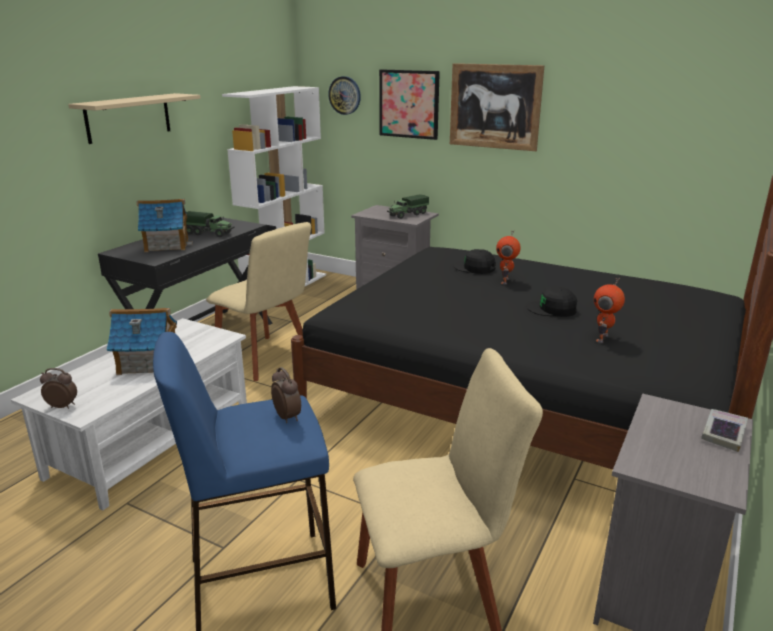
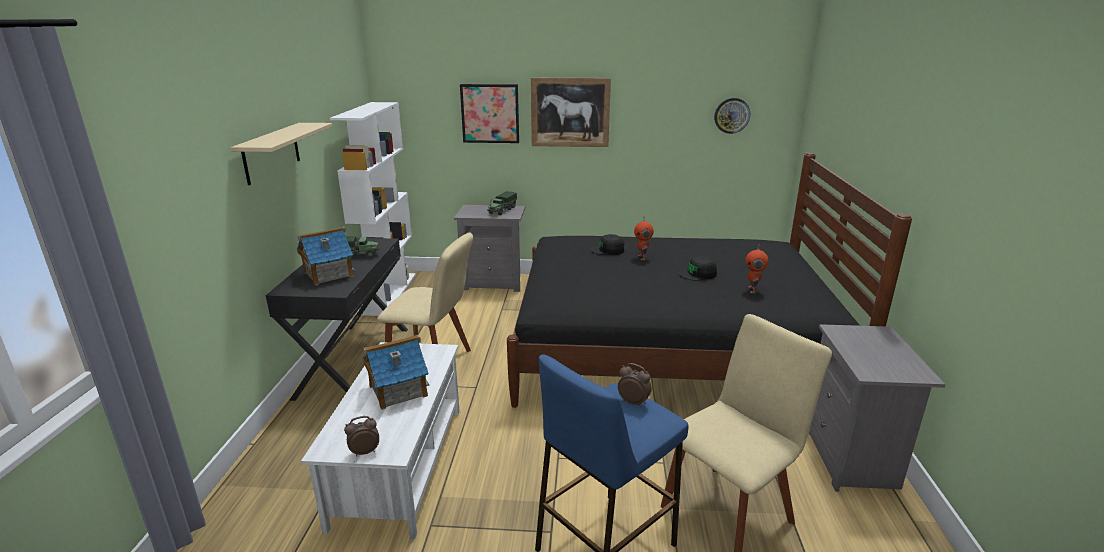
camera: 25 degrees left, 0 degrees up
wall clock [328,76,361,115] -> wall clock moved to [714,98,750,134]
book [701,409,748,452] -> none

